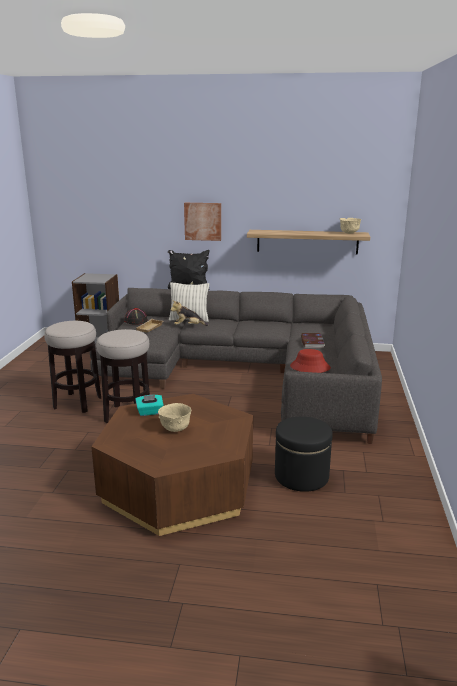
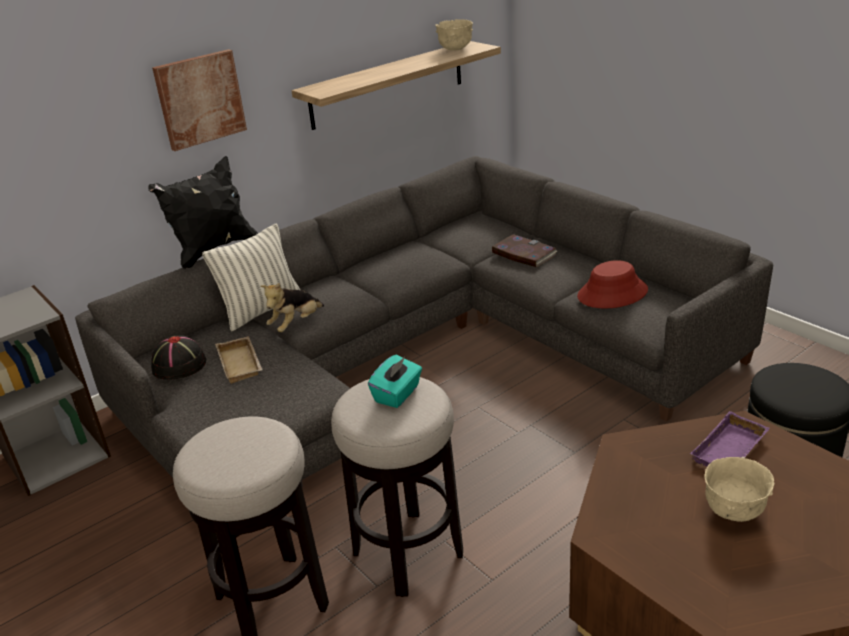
camera: 45 degrees left, 10 degrees up
turquoise tissue box [135,395,164,416] -> turquoise tissue box moved to [368,355,422,408]
none -> purple tray [690,411,770,466]

